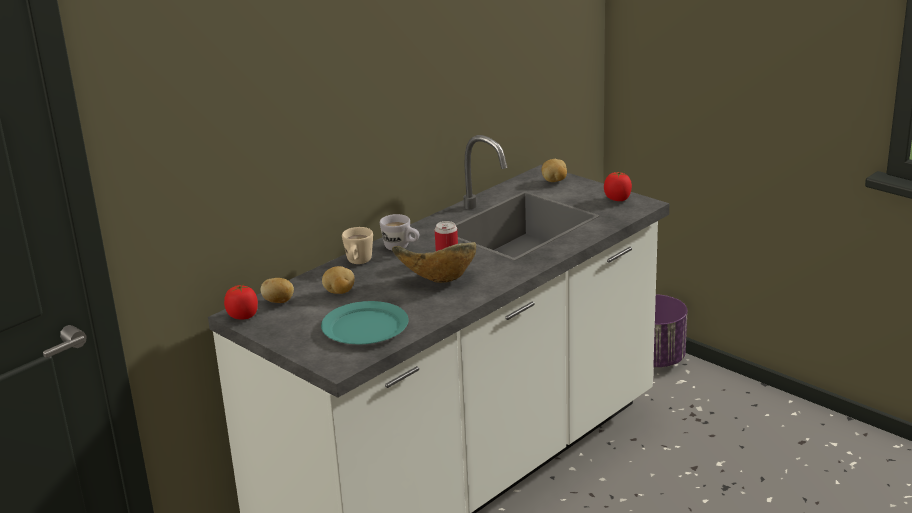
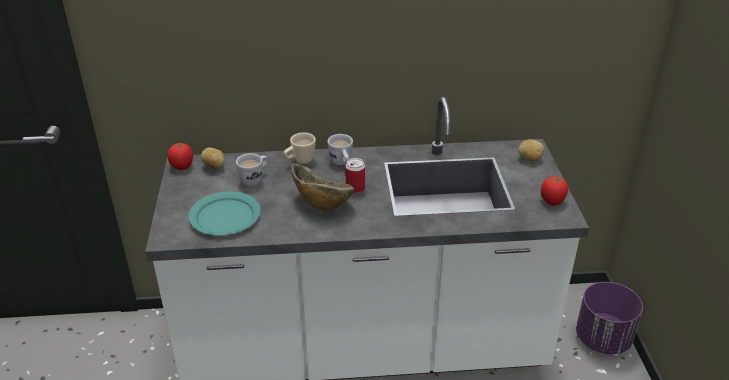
camera: 40 degrees right, 10 degrees up
potato [322,266,355,294] -> white mug [236,153,268,186]

